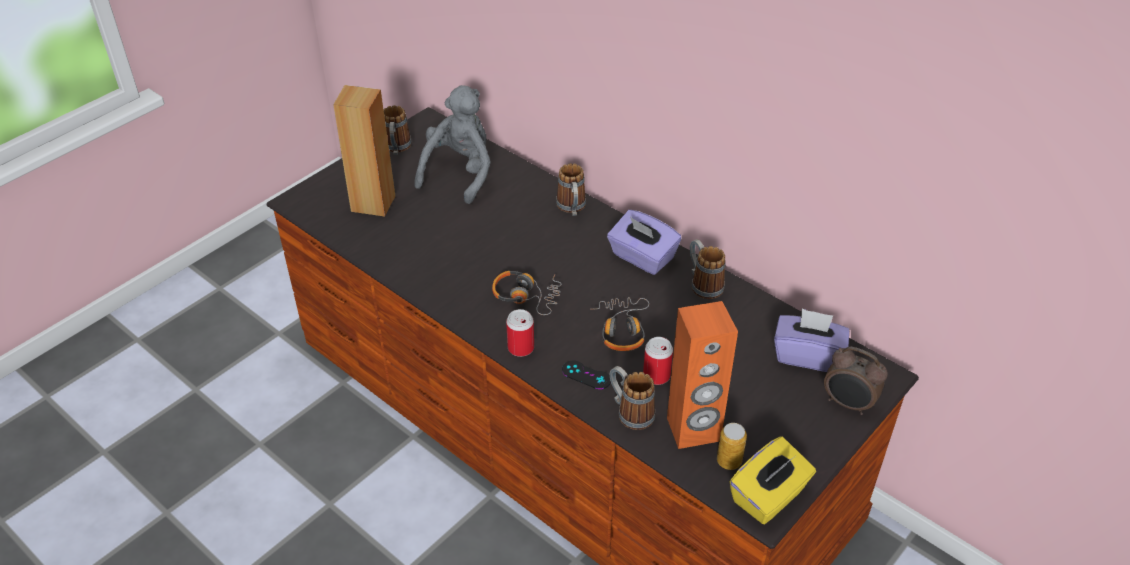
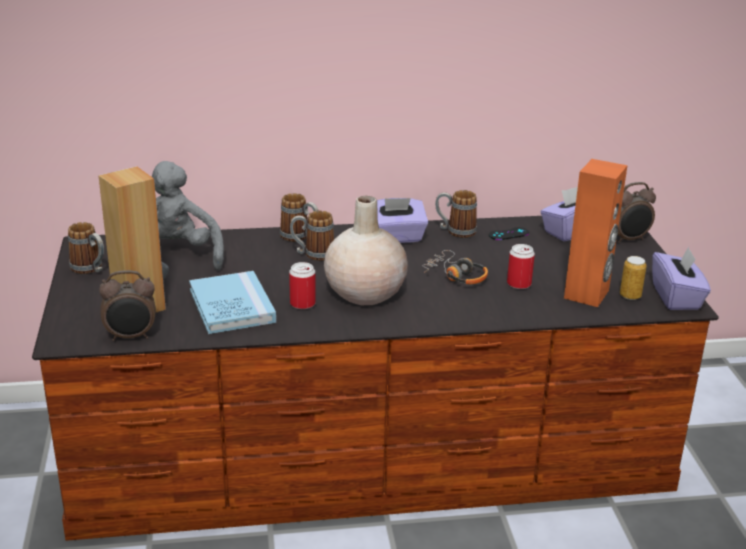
camera: 50 degrees left, 15 degrees down
headphones [492,271,561,315] -> beige vase [324,196,408,305]
can [506,309,534,357] -> can moved to [289,262,316,309]
black game controller [562,361,611,389] -> black game controller moved to [489,227,529,240]
mug [610,366,655,430] -> mug moved to [290,211,334,261]
yellow tissue box [729,436,816,524] -> purple tissue box [652,246,711,310]
none -> alarm clock [99,270,156,341]
none -> blue book [189,271,276,334]

